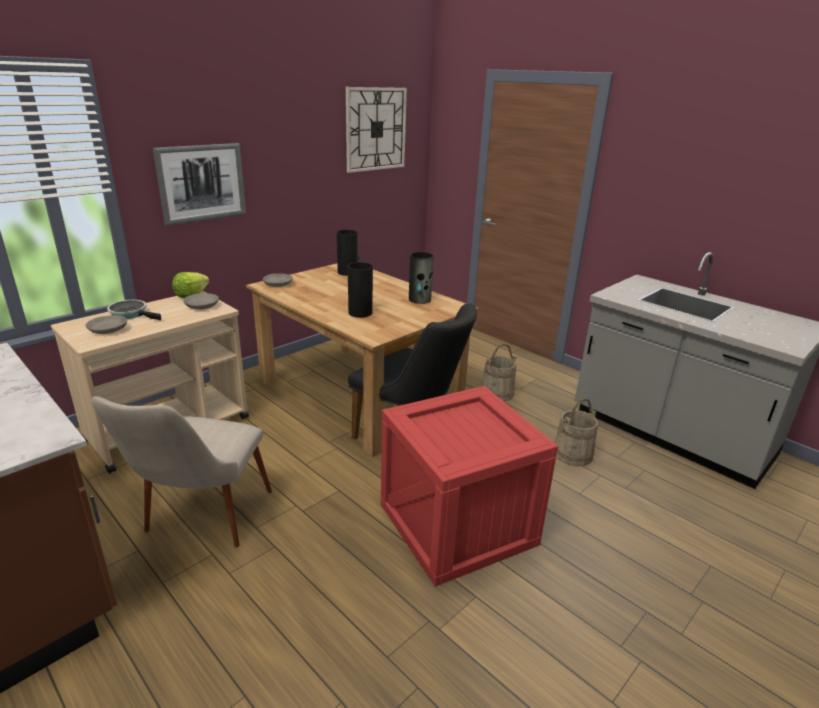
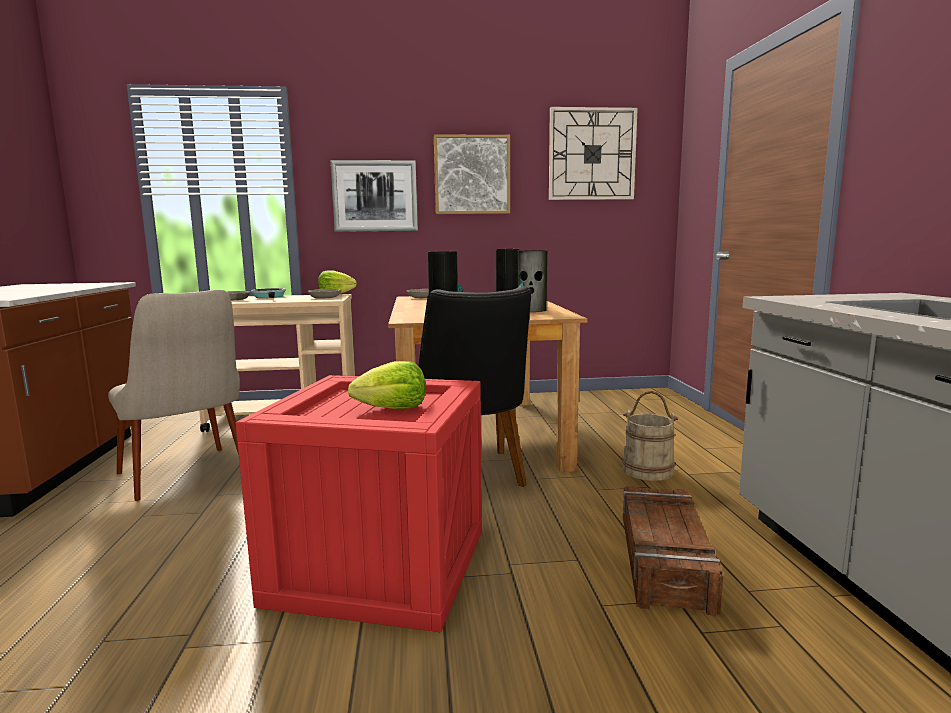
camera: 40 degrees right, 15 degrees down
beige chair [92,396,272,547] -> beige chair turned 90 degrees counterclockwise [108,290,240,501]
beige bucket [554,399,598,466] -> crate [623,486,723,616]
none -> lettuce [348,361,425,409]
none -> picture [434,134,510,214]

